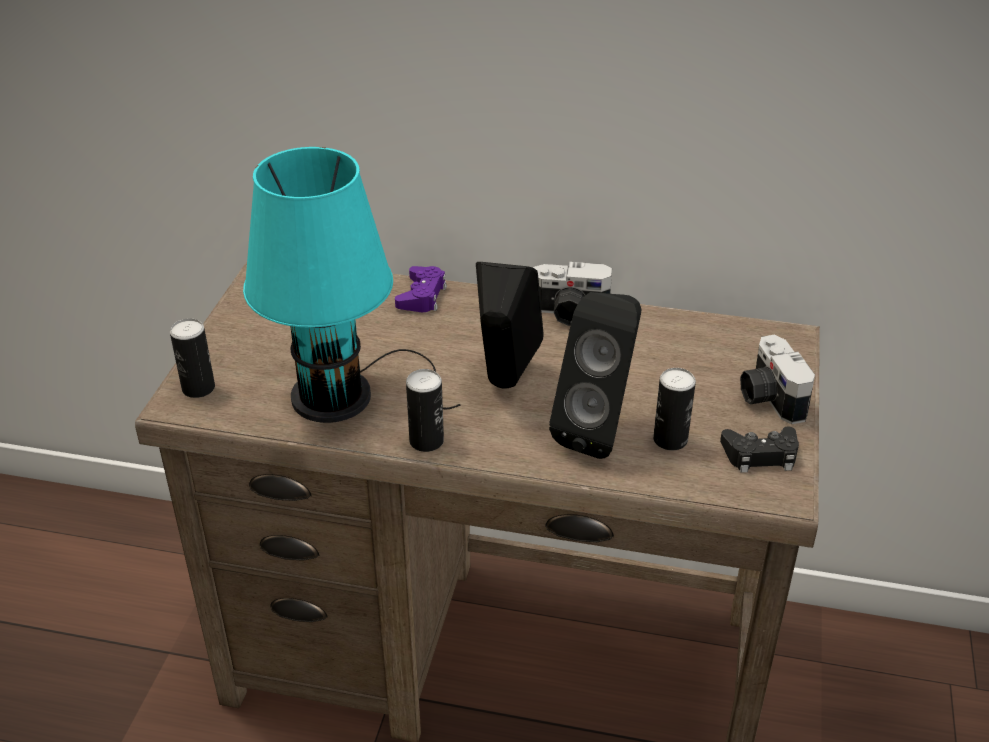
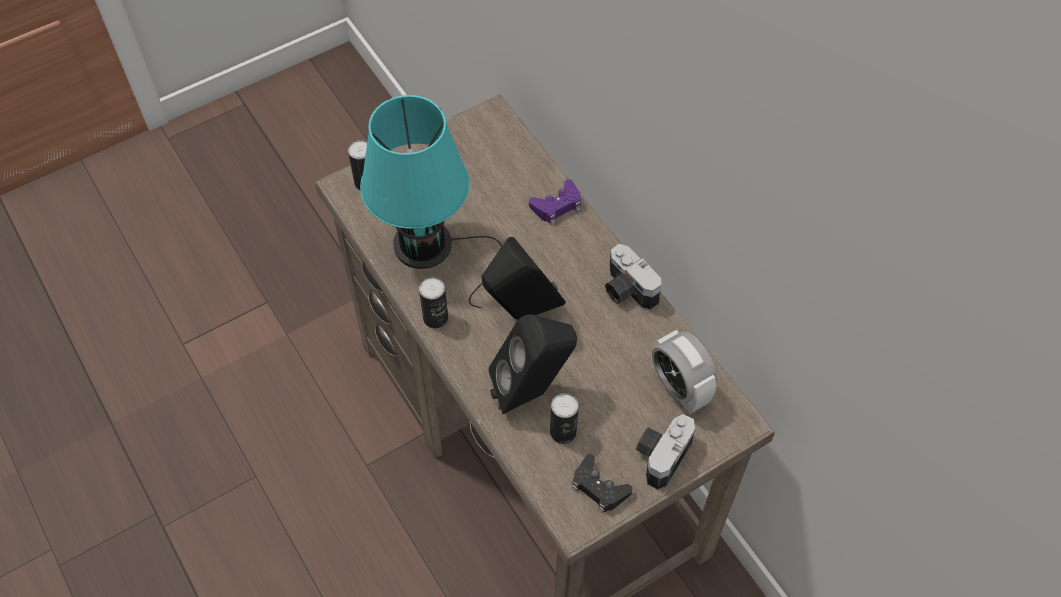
camera: 45 degrees right, 20 degrees up
none -> alarm clock [652,330,717,414]

